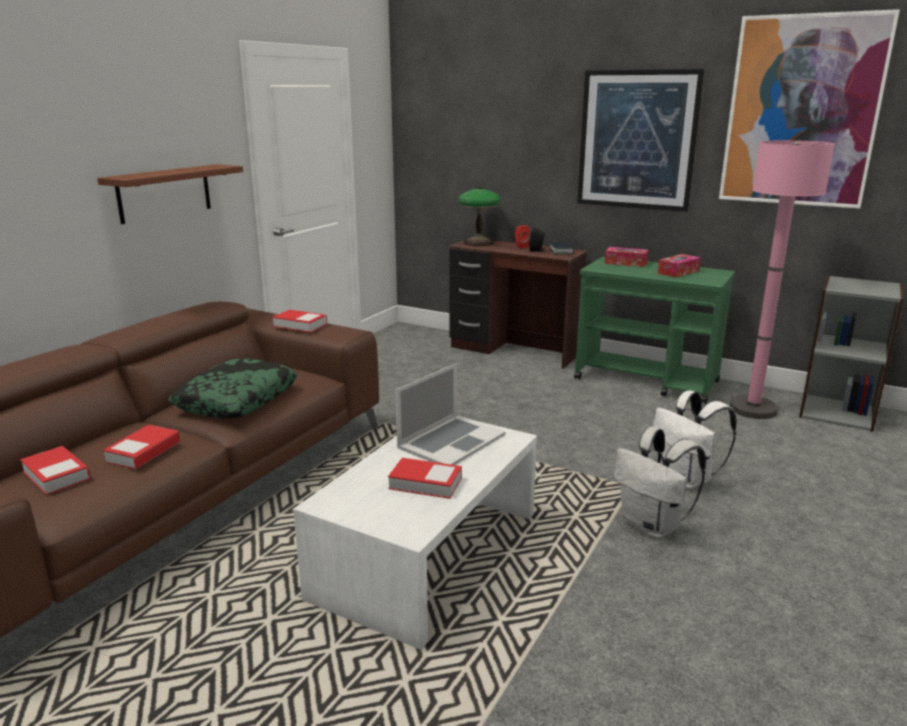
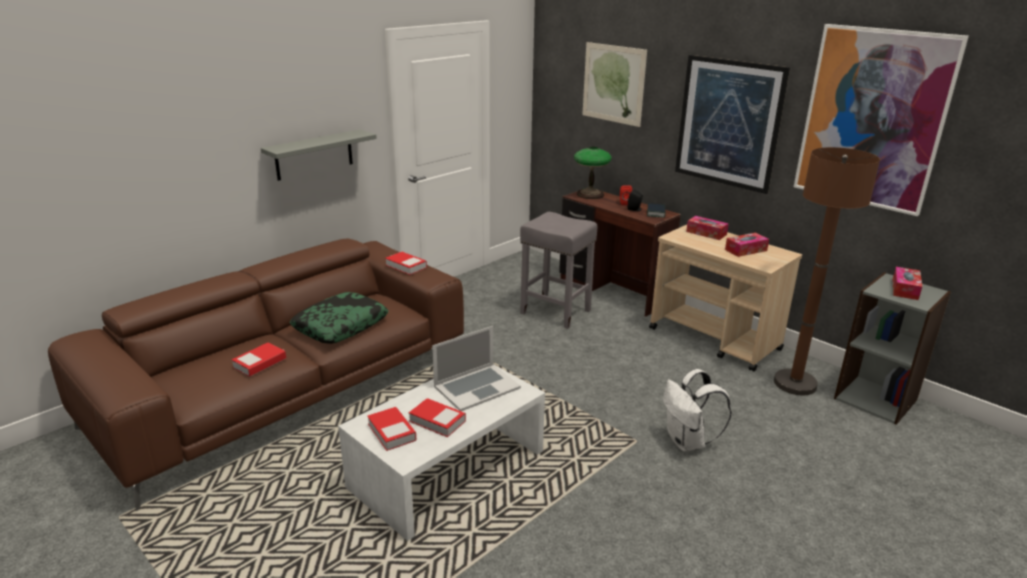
camera: 15 degrees right, 5 degrees up
book [20,446,91,495] -> book moved to [367,407,416,451]
brown shelf [97,164,243,224] -> grey shelf [261,129,377,181]
green cart [574,257,735,404] -> beige cart [649,225,802,372]
white backpack [613,427,706,538] -> none
pink floor lamp [729,140,834,419] -> brown floor lamp [774,147,880,395]
none -> grey stool [520,212,598,329]
none -> picture [582,42,647,127]
none -> tissue box [893,267,922,300]

